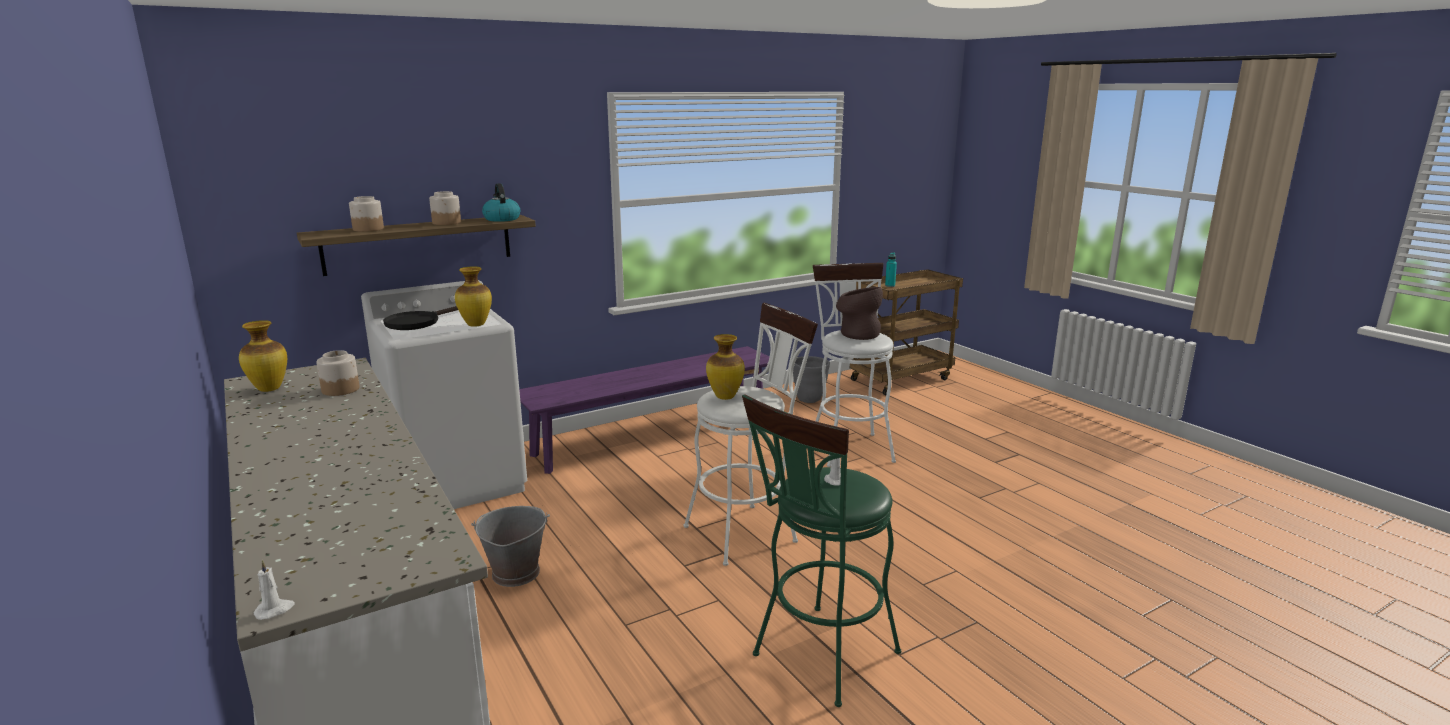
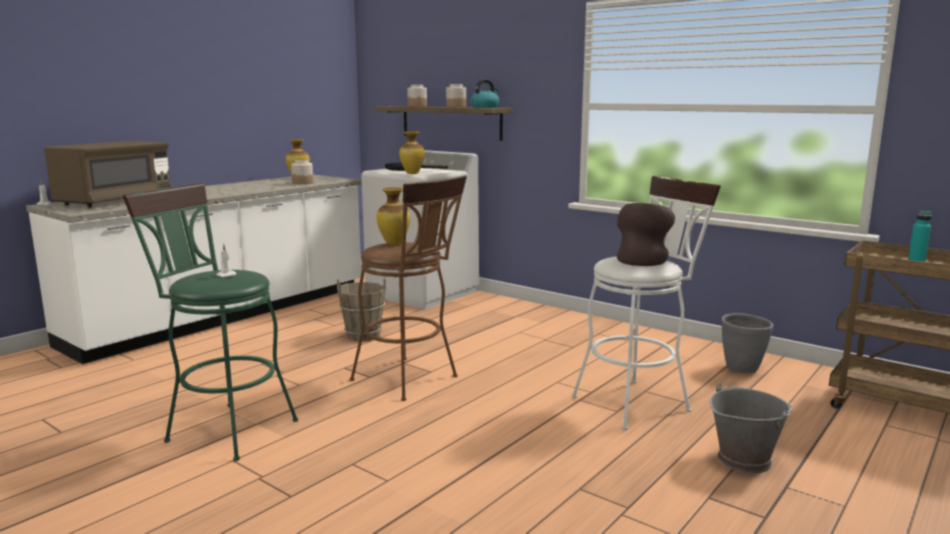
camera: 70 degrees right, 5 degrees down
grey bucket [471,506,550,587] -> grey bucket moved to [710,383,793,473]
purple bench [519,346,769,474] -> none
white stool [684,303,818,566] -> brown stool [350,175,467,401]
none -> brown microwave [44,141,173,208]
none -> brown bucket [337,276,386,341]

